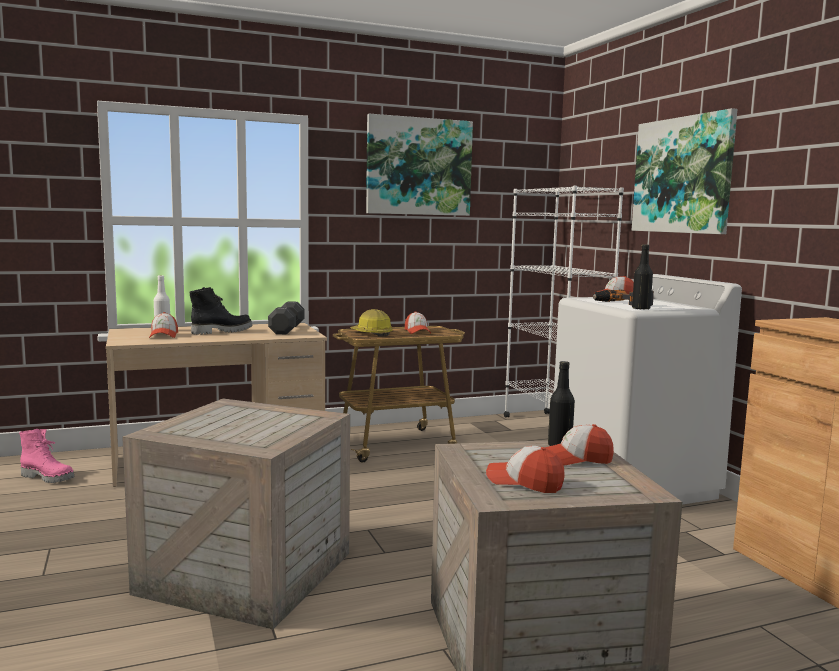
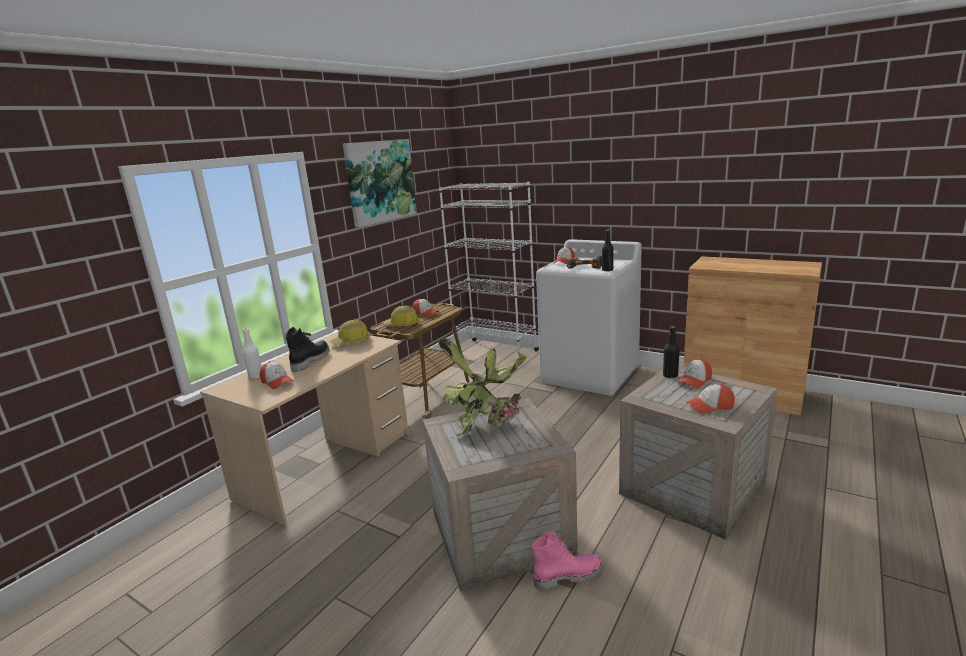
camera: 35 degrees left, 10 degrees up
pink boot [19,429,75,483] -> pink boot moved to [531,531,603,591]
black dumbbell [268,301,305,334] -> hard hat [330,320,371,345]
picture [632,108,737,234] -> none
none -> potted plant [438,337,527,437]

